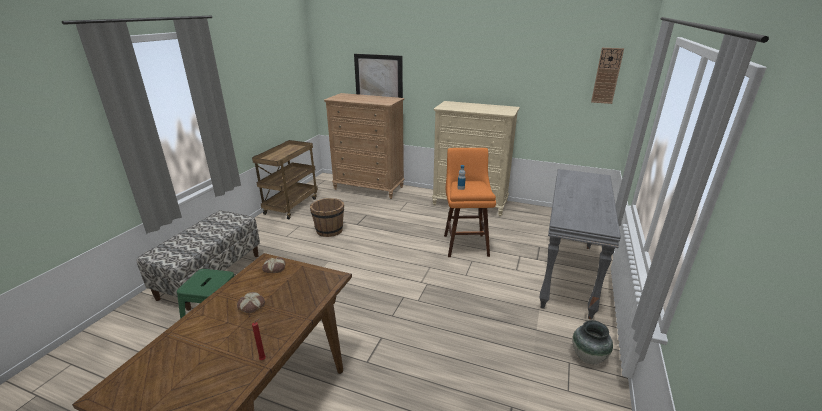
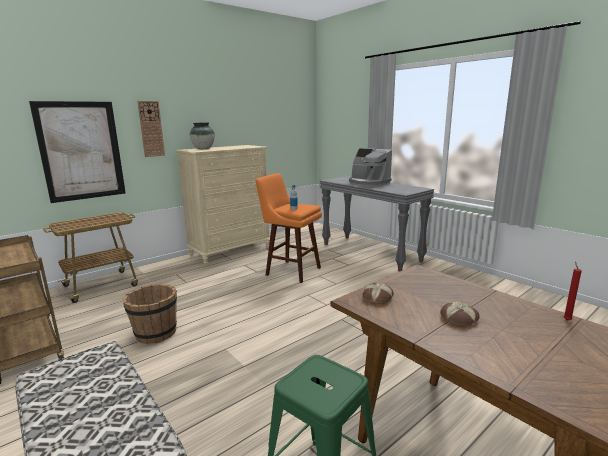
camera: 60 degrees left, 10 degrees down
brown dresser [324,93,404,199] -> cart [43,213,138,303]
vase [572,320,613,364] -> vase moved to [190,122,215,149]
wall clock [591,48,624,104] -> wall clock moved to [137,101,165,157]
none -> coffee machine [349,148,392,187]

